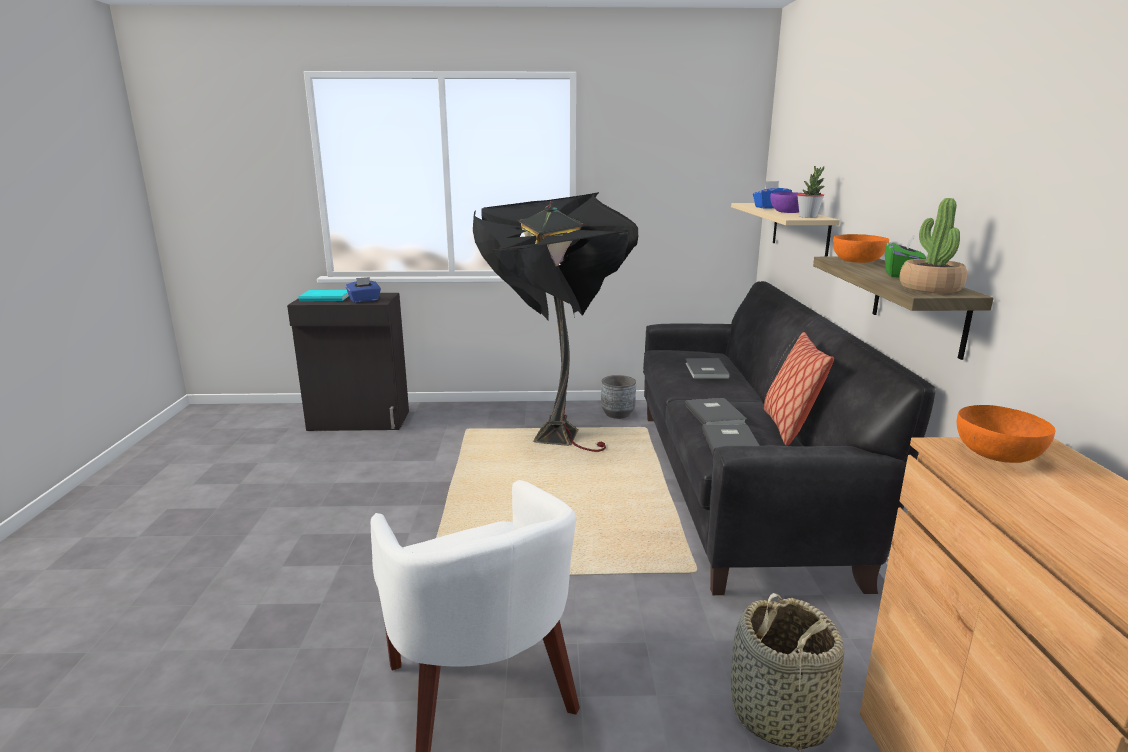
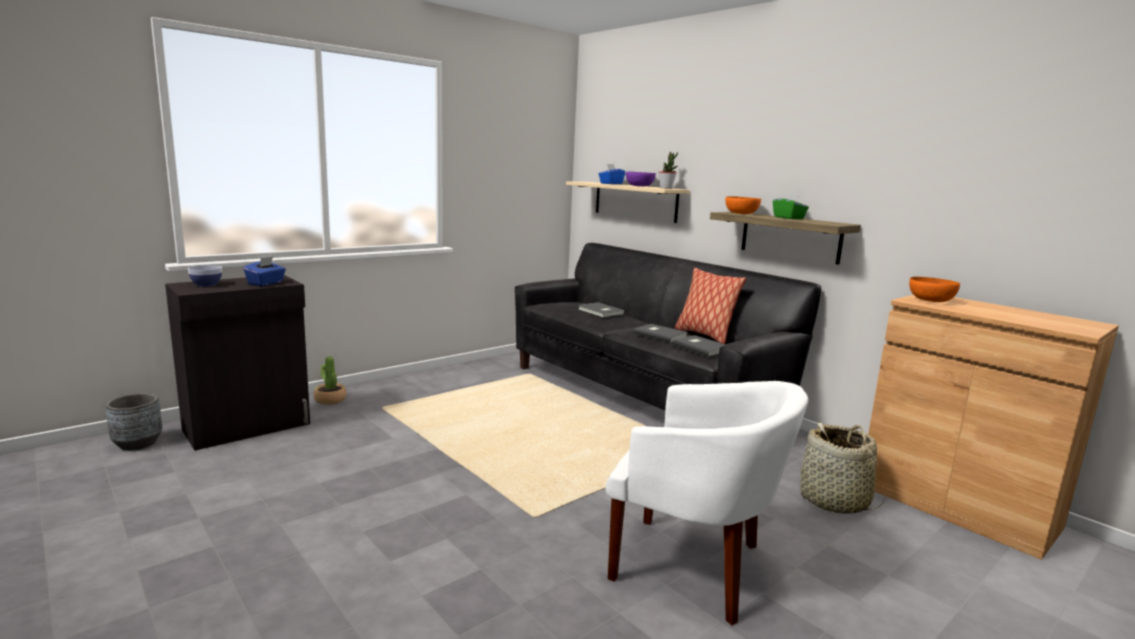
camera: 40 degrees left, 5 degrees down
turquoise book [299,290,349,301] -> bowl [188,265,222,287]
black floor lamp [473,192,638,452] -> none
grey planter [601,375,636,419] -> grey planter moved to [105,393,162,450]
potted plant [900,198,967,293] -> potted plant moved to [314,356,346,405]

